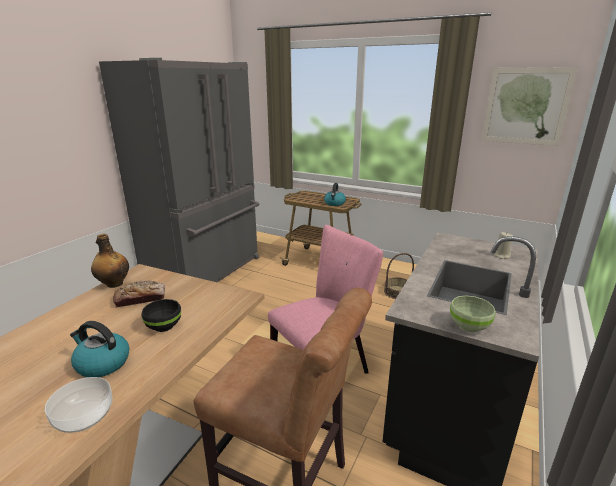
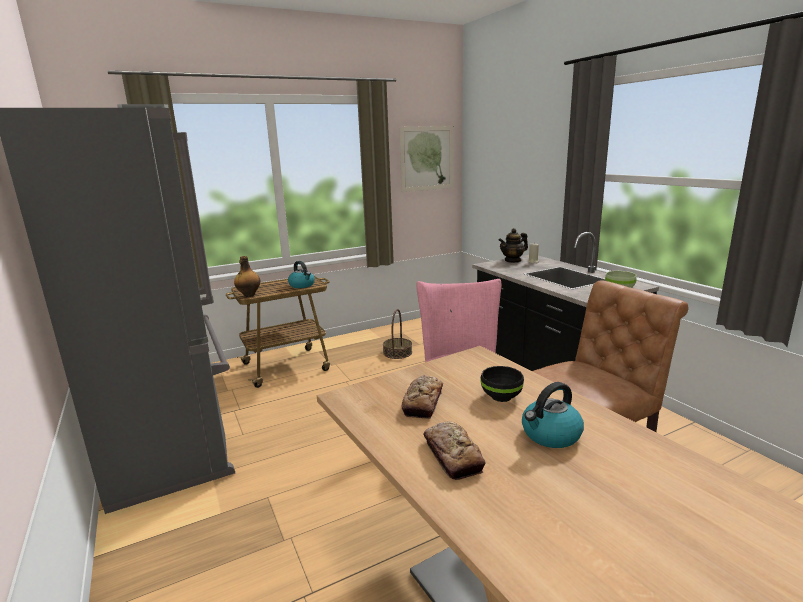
camera: 55 degrees left, 5 degrees down
bowl [45,377,113,433] -> none
bottle [91,234,129,288] -> bottle moved to [234,256,261,297]
none -> bread [423,422,486,480]
none -> teapot [499,228,528,263]

